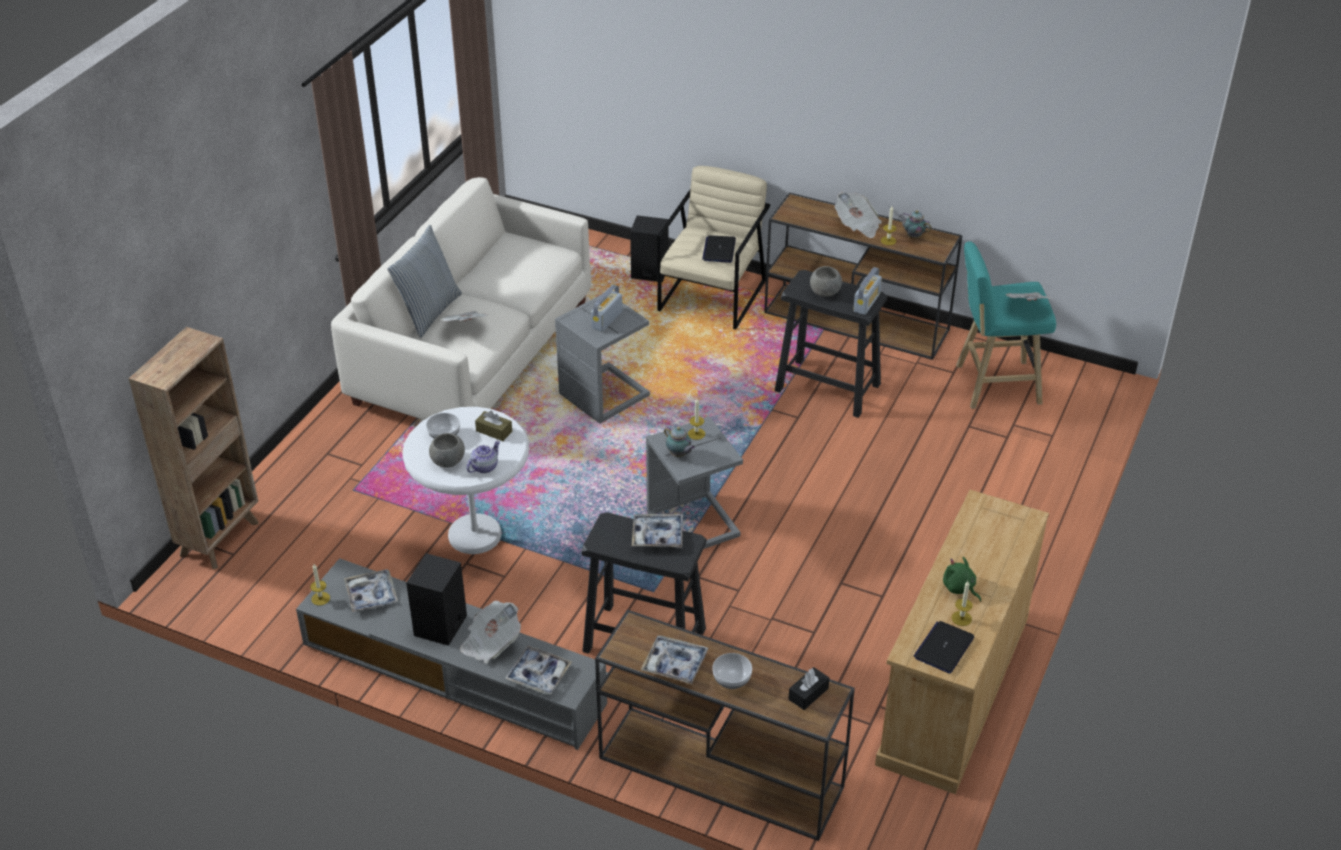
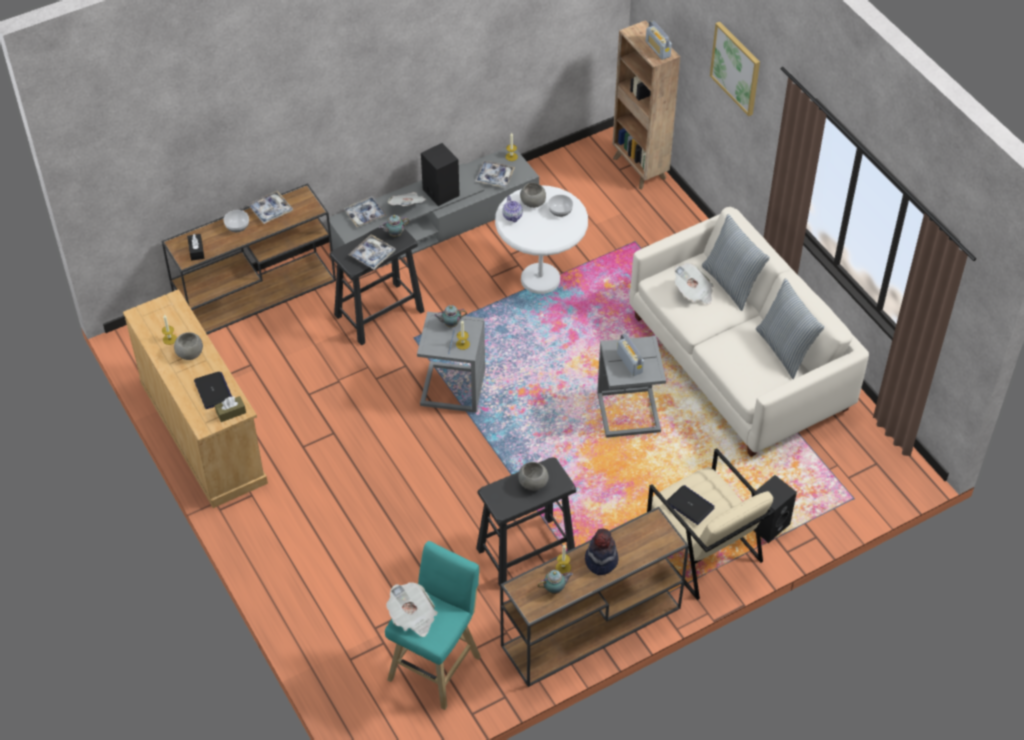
camera: 125 degrees right, 10 degrees up
brown tissue box [475,411,512,441] -> brown tissue box moved to [215,396,246,422]
newspaper [835,192,882,238] -> hat [585,528,619,575]
radio [853,267,882,315] -> radio moved to [646,21,672,60]
laptop [914,621,974,674] -> laptop moved to [194,372,232,409]
green plush toy [943,557,981,602] -> grey bowl [174,332,203,360]
none -> teapot [379,215,409,237]
none -> picture [710,22,760,116]
none -> pillow [756,278,825,379]

